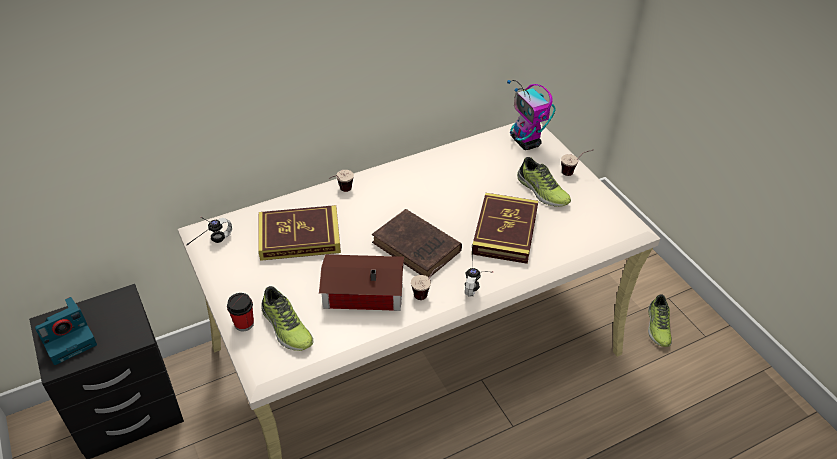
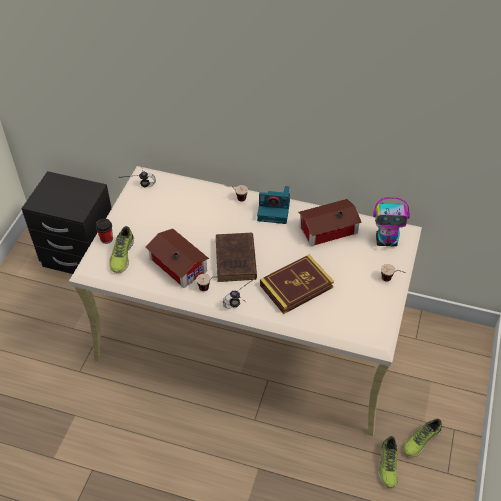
camera: 45 degrees right, 5 degrees up
camera [35,297,97,365] -> camera moved to [257,186,290,224]
book [258,205,341,261] -> none
toy robot [507,80,556,150] -> toy robot turned 105 degrees counterclockwise [373,197,410,246]
shoe [517,157,571,207] -> shoe moved to [378,436,398,488]
none -> toy house [298,199,362,246]

